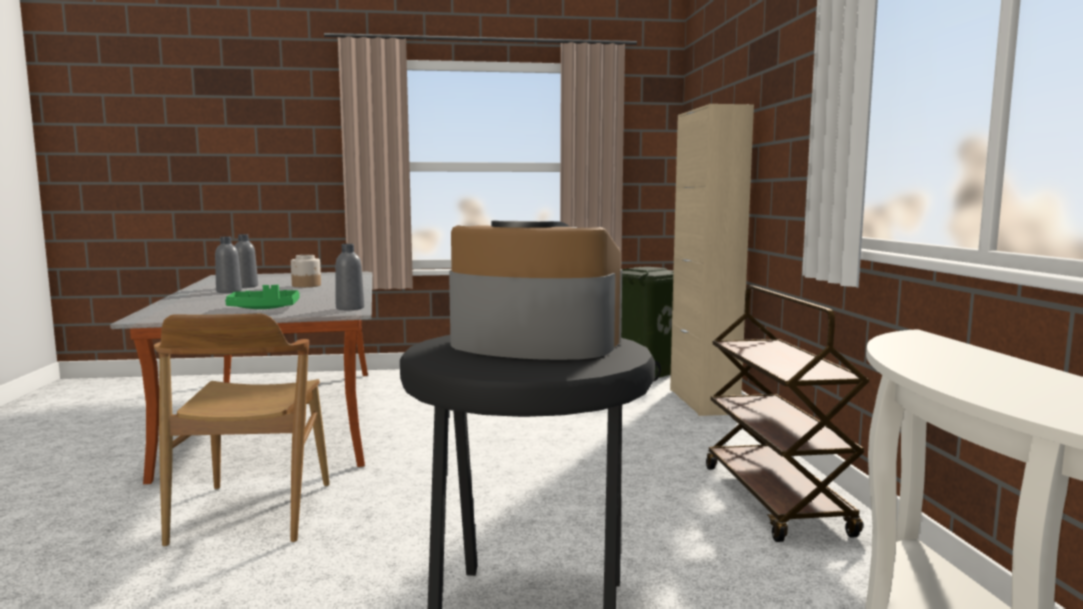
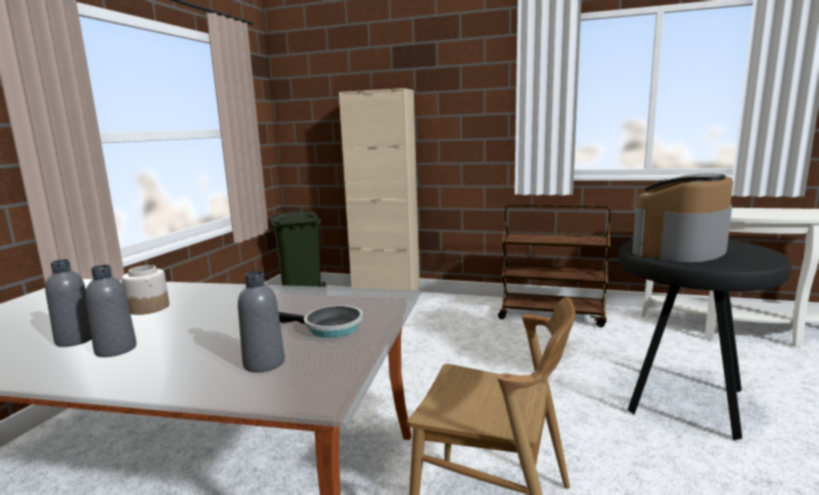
camera: 65 degrees left, 5 degrees up
green tray [225,285,300,309] -> frying pan [279,305,363,338]
grey bottle [335,244,364,310] -> grey bottle moved to [238,271,285,372]

